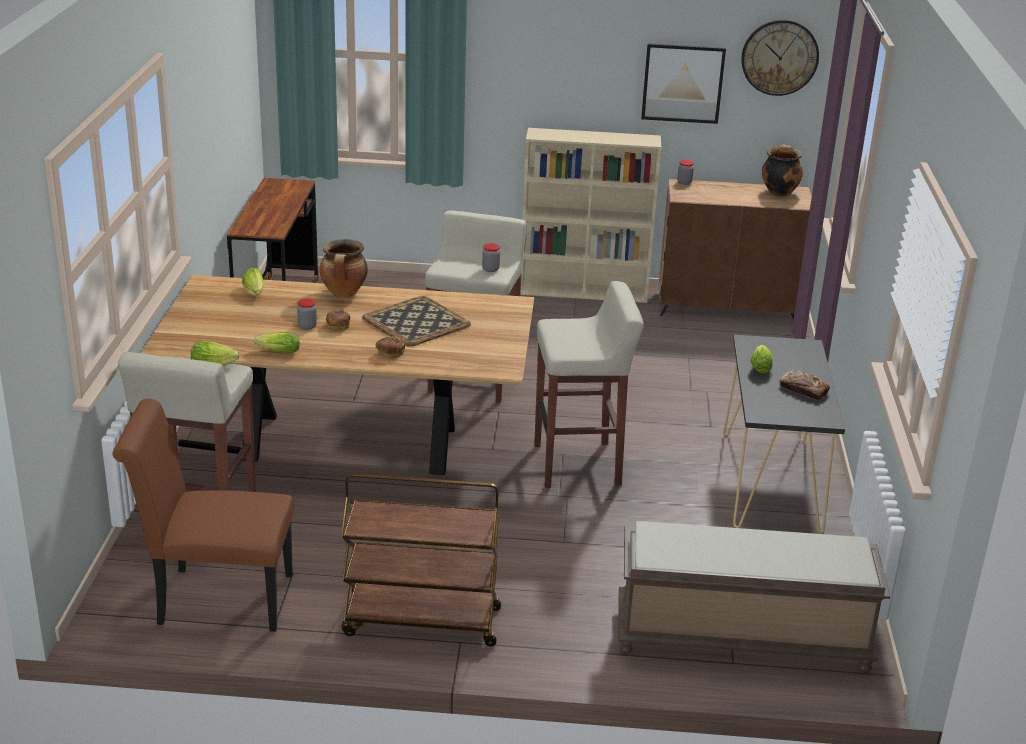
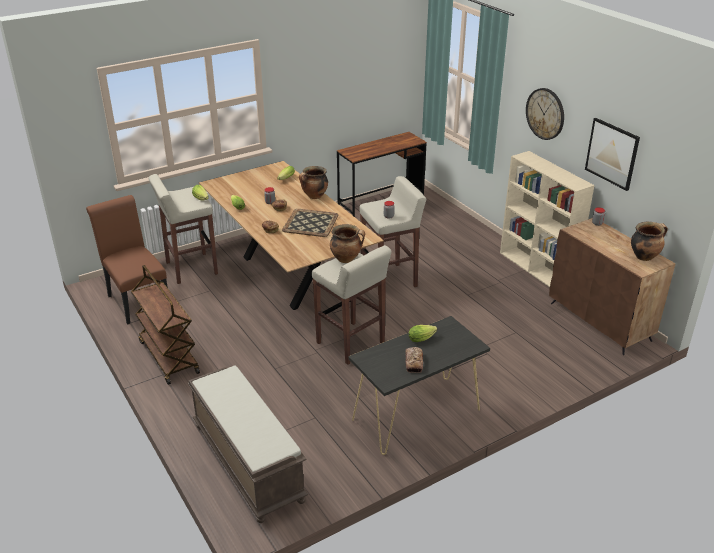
camera: 55 degrees right, 5 degrees up
wall clock [741,19,819,96] -> wall clock moved to [526,88,564,140]
none -> cooking pot [330,224,365,263]

